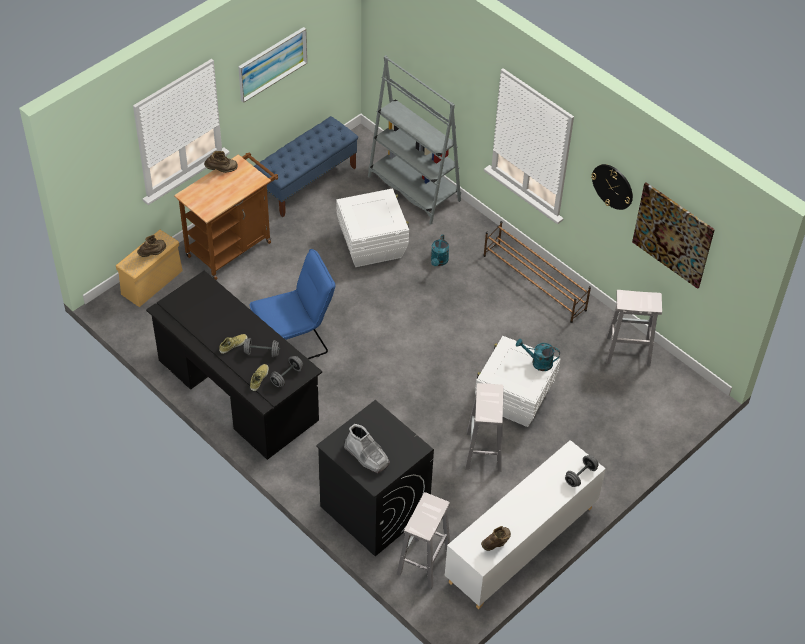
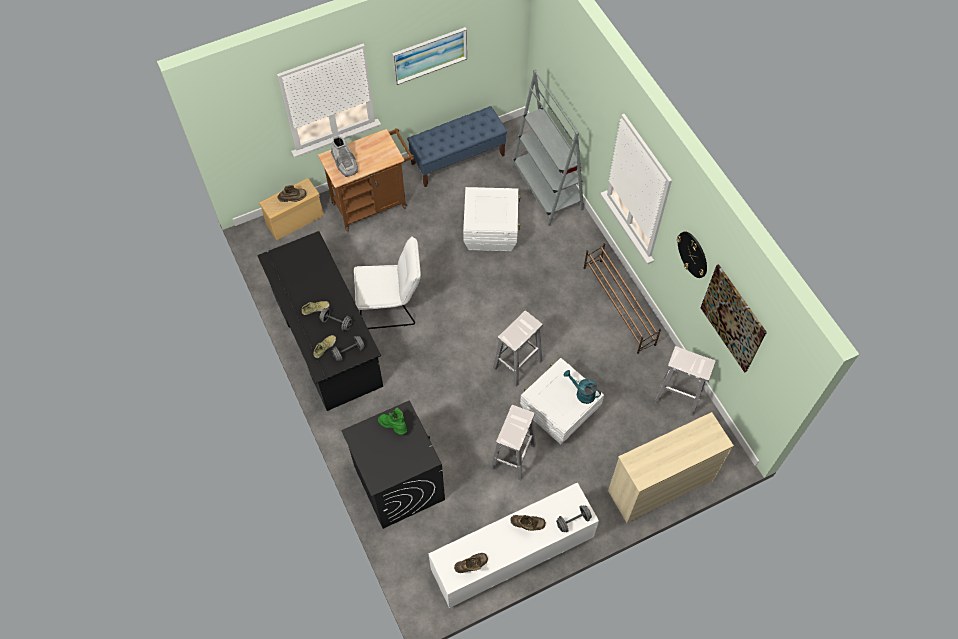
camera: 20 degrees right, 10 degrees up
brown boot [204,151,238,173] -> brown boot moved to [510,515,546,531]
blue chair [250,249,335,359] -> white chair [354,236,421,329]
grey boot [344,424,390,473] -> grey boot moved to [331,135,358,177]
white stool [397,492,450,589] -> white stool moved to [493,311,543,387]
turquoise watering can [431,234,449,266] -> none
none -> green boot [378,408,407,435]
none -> beige dresser [608,412,734,523]

